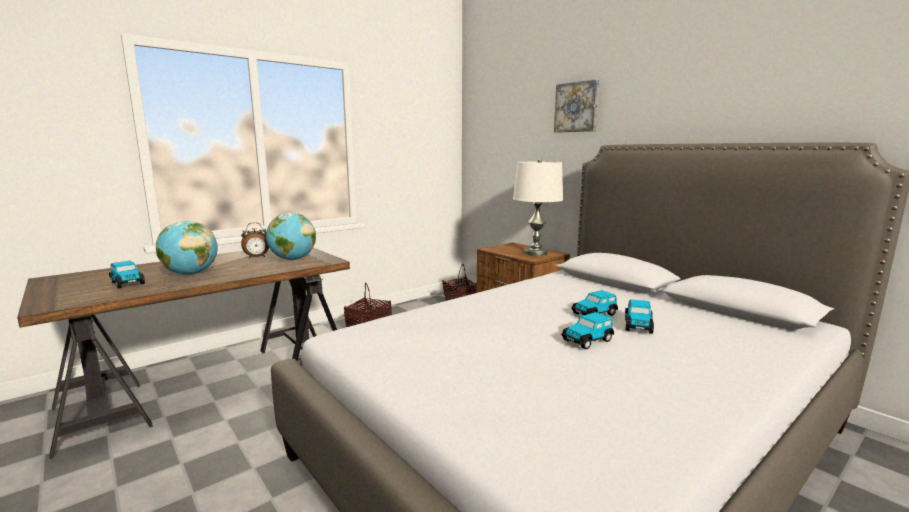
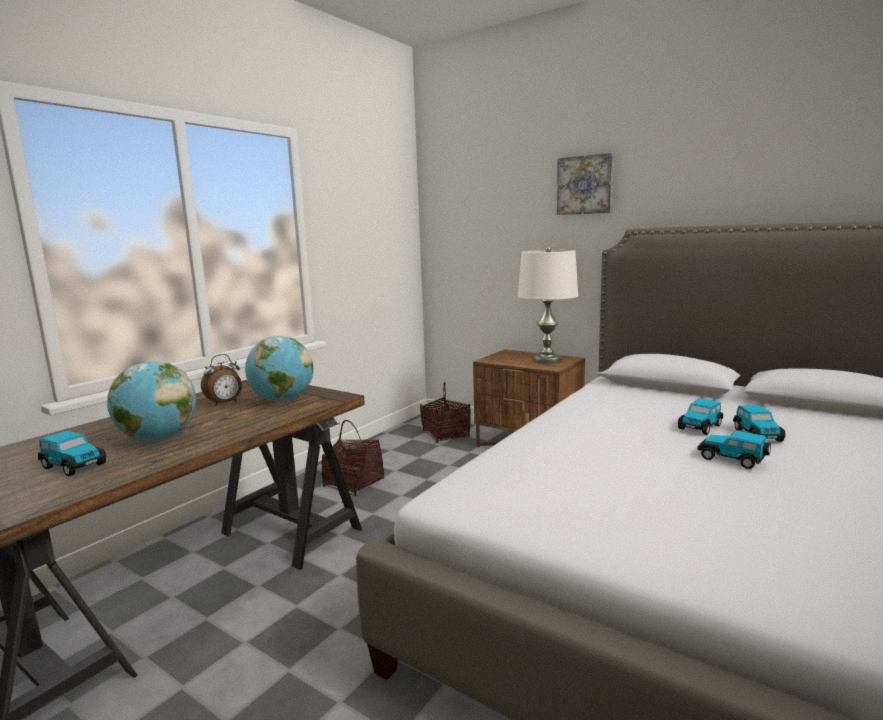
camera: 15 degrees left, 0 degrees up
toy car [562,312,614,349] -> toy car turned 90 degrees clockwise [697,430,771,469]

